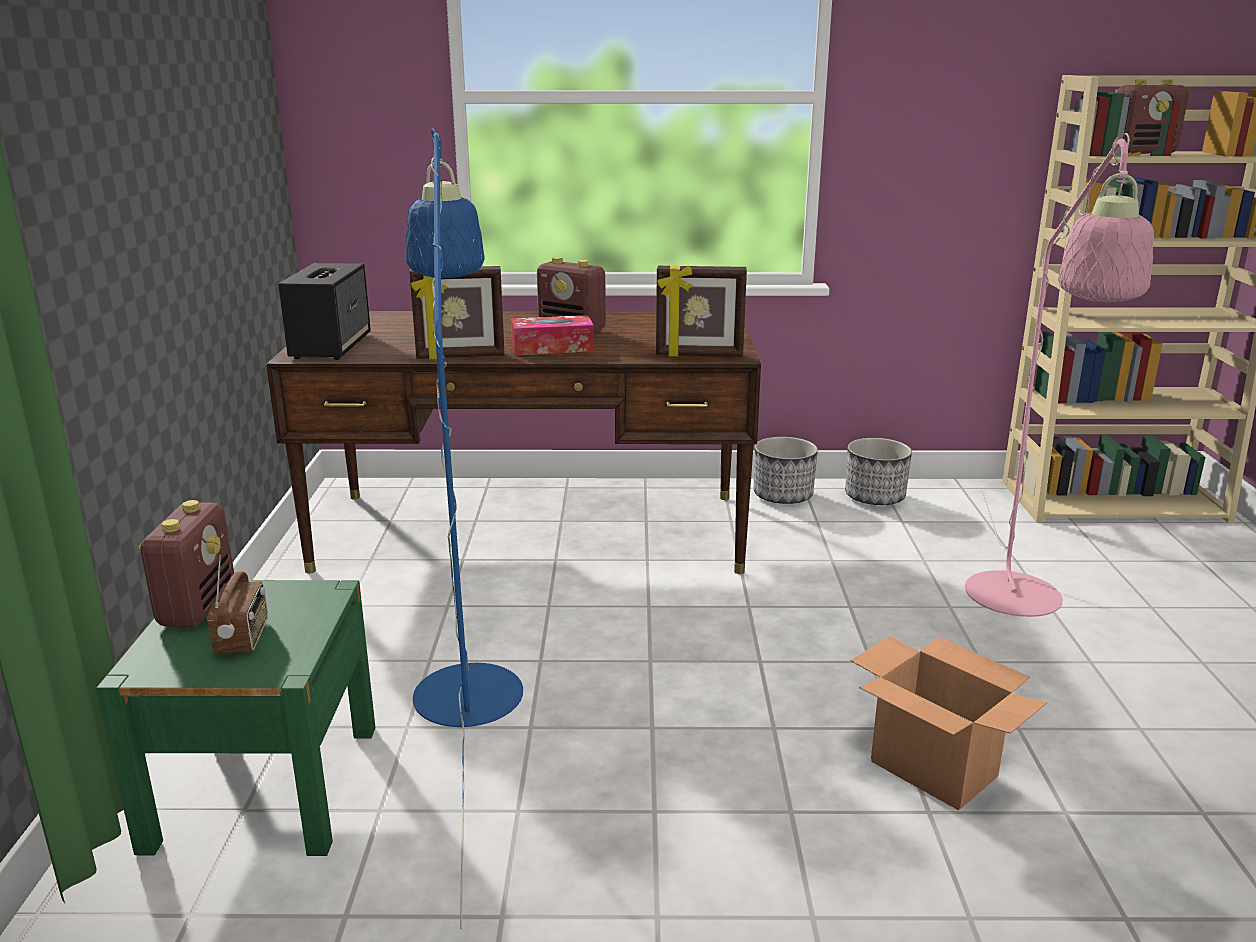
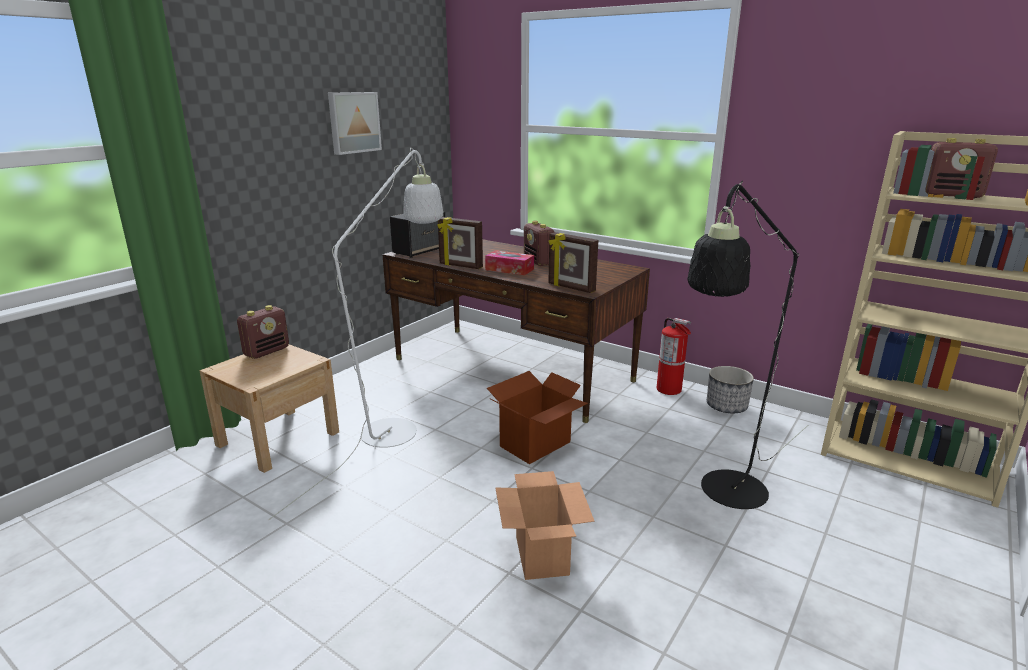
camera: 35 degrees right, 0 degrees up
green nightstand [96,580,375,856] -> beige nightstand [200,344,339,473]
radio [207,555,268,654] -> none
blue floor lamp [406,128,523,929] -> white floor lamp [268,148,443,521]
planter [754,437,818,504] -> fire extinguisher [657,318,691,395]
pink floor lamp [965,133,1154,617] -> black floor lamp [687,181,808,509]
none -> picture [328,92,382,155]
none -> cardboard box [487,371,588,464]

